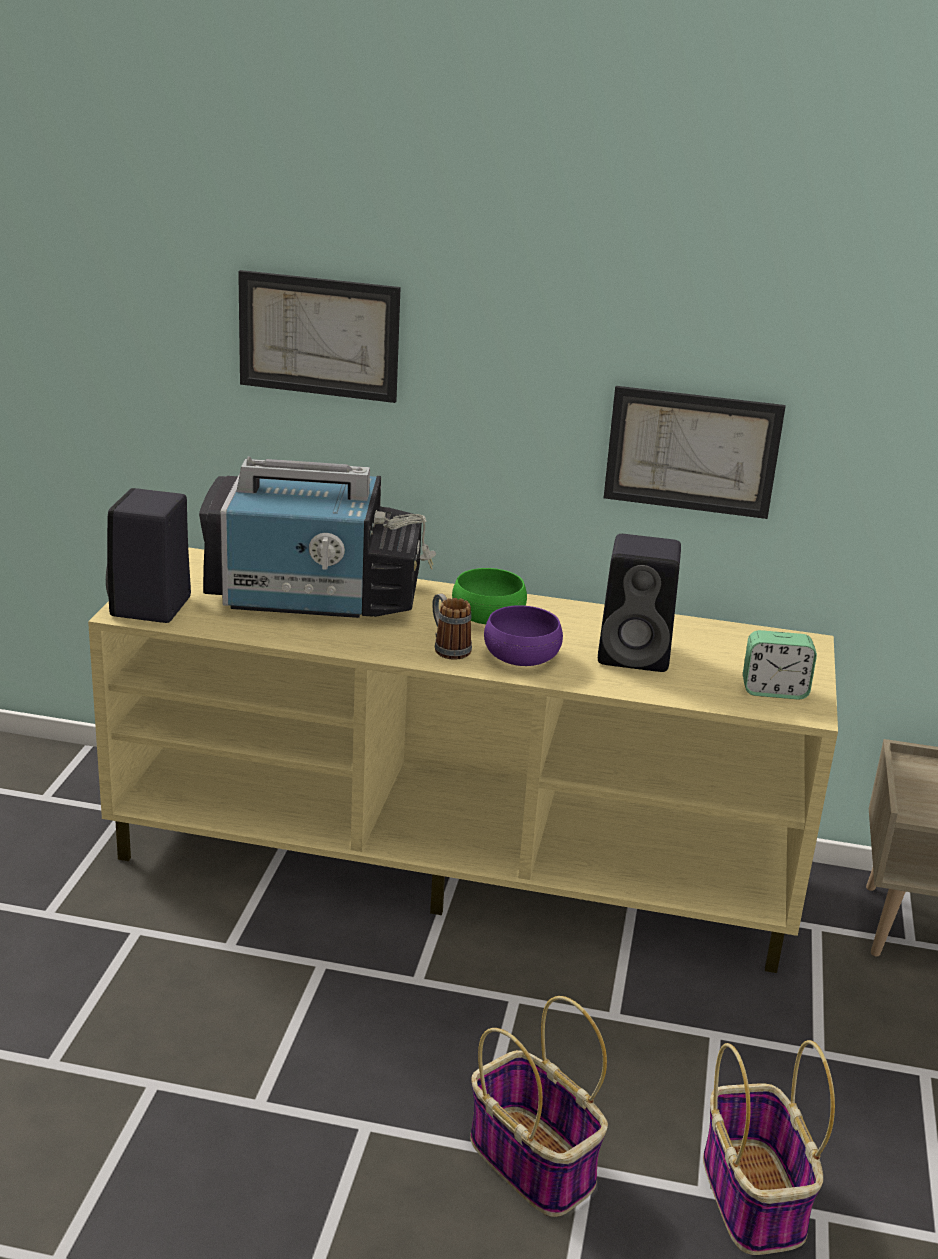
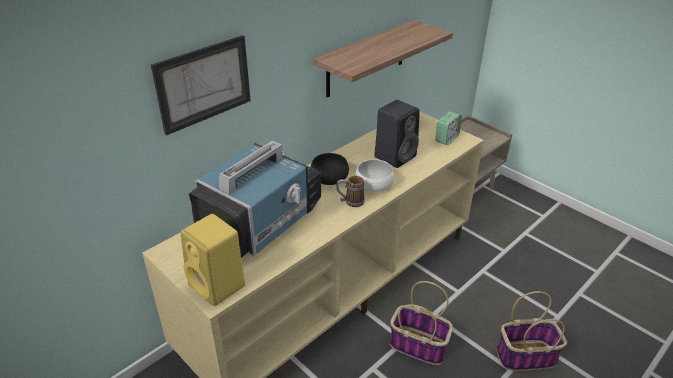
camera: 55 degrees left, 10 degrees up
black speaker [106,488,191,623] -> yellow speaker [181,214,245,306]
green bowl [452,568,527,624] -> black bowl [311,153,349,185]
purple bowl [484,605,563,666] -> white bowl [355,159,394,192]
picture [604,386,786,519] -> shelf [313,20,453,97]
basket [703,1040,835,1255] -> basket moved to [390,281,453,365]

